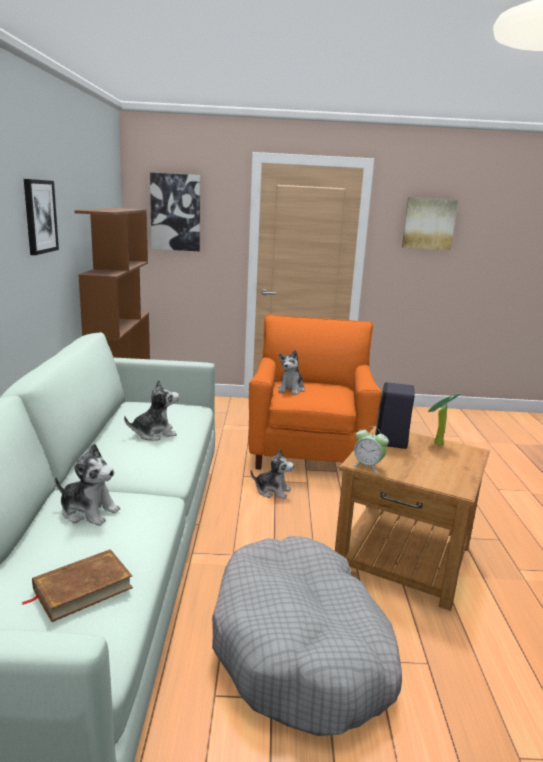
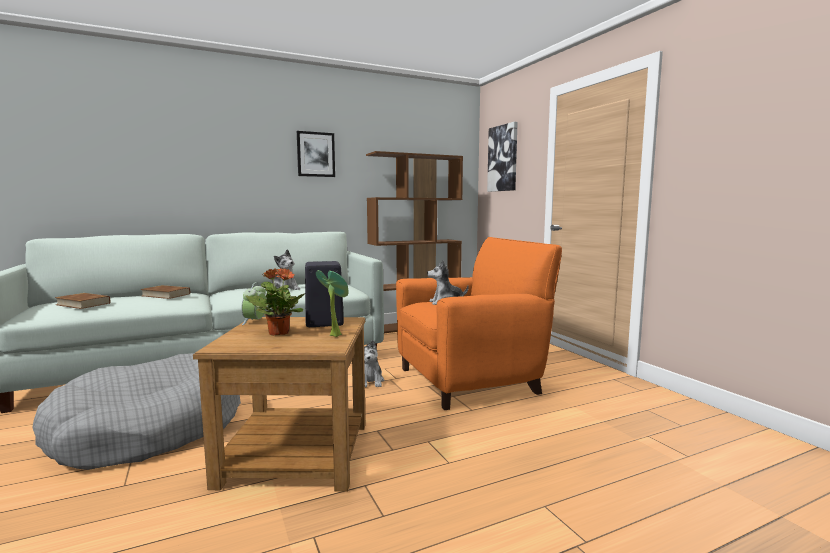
camera: 65 degrees right, 10 degrees down
plush toy [55,444,120,526] -> brown book [140,285,190,299]
picture [402,197,458,250] -> none
none -> potted plant [245,268,306,336]

